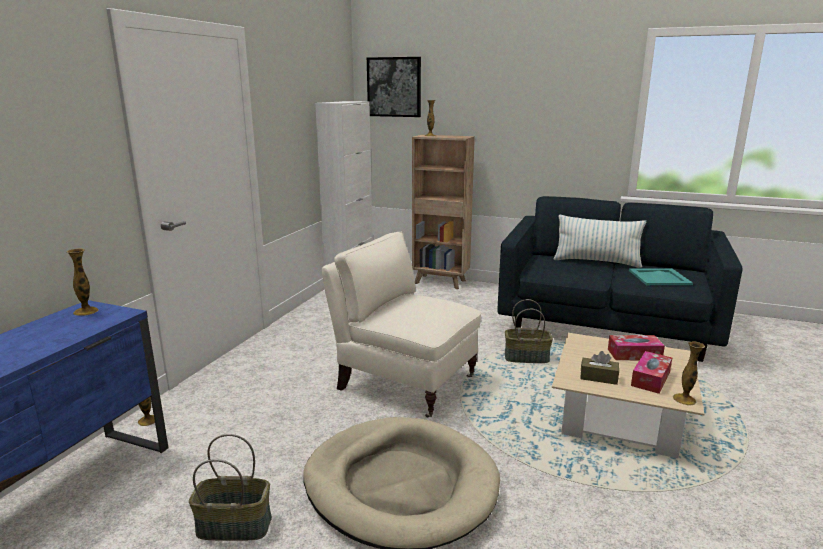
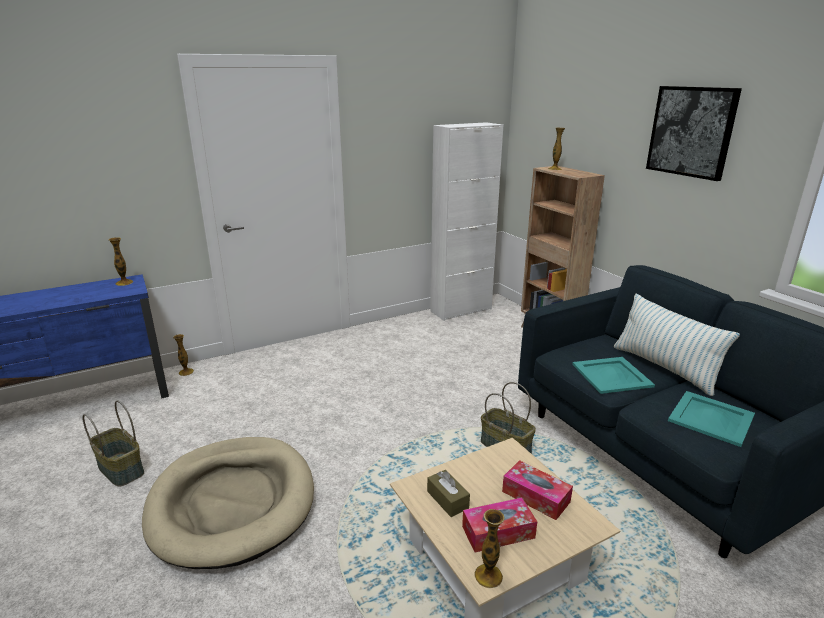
camera: 40 degrees right, 5 degrees up
beige armchair [322,232,481,418] -> none
picture [367,57,421,117] -> picture moved to [646,86,742,181]
none -> turquoise tray [572,357,655,394]

